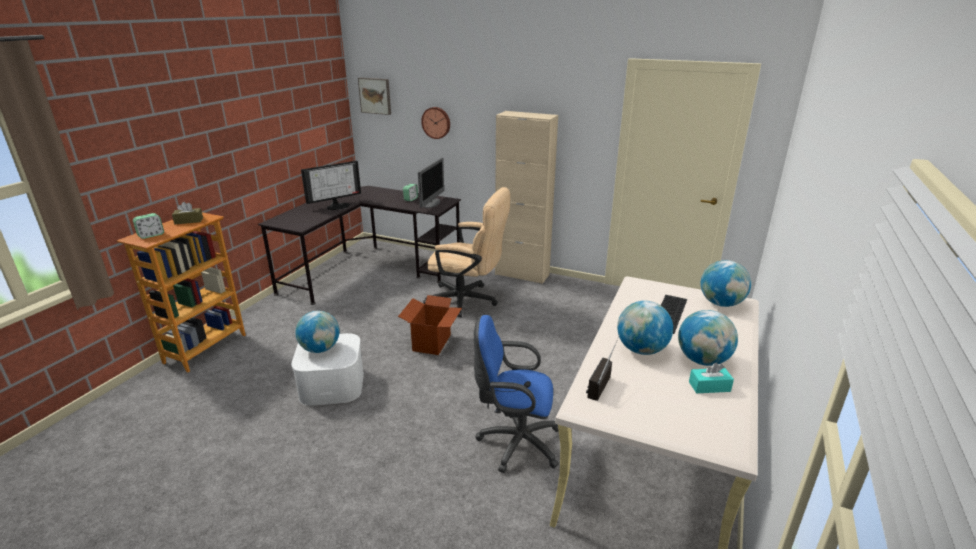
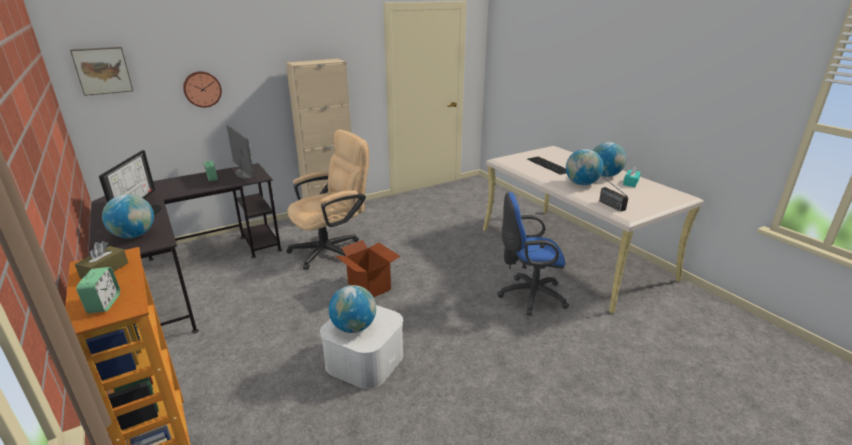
camera: 55 degrees left, 0 degrees up
blue office chair [474,315,559,473] -> blue office chair turned 45 degrees clockwise [497,192,569,316]
globe [701,260,751,307] -> globe moved to [102,194,154,238]

